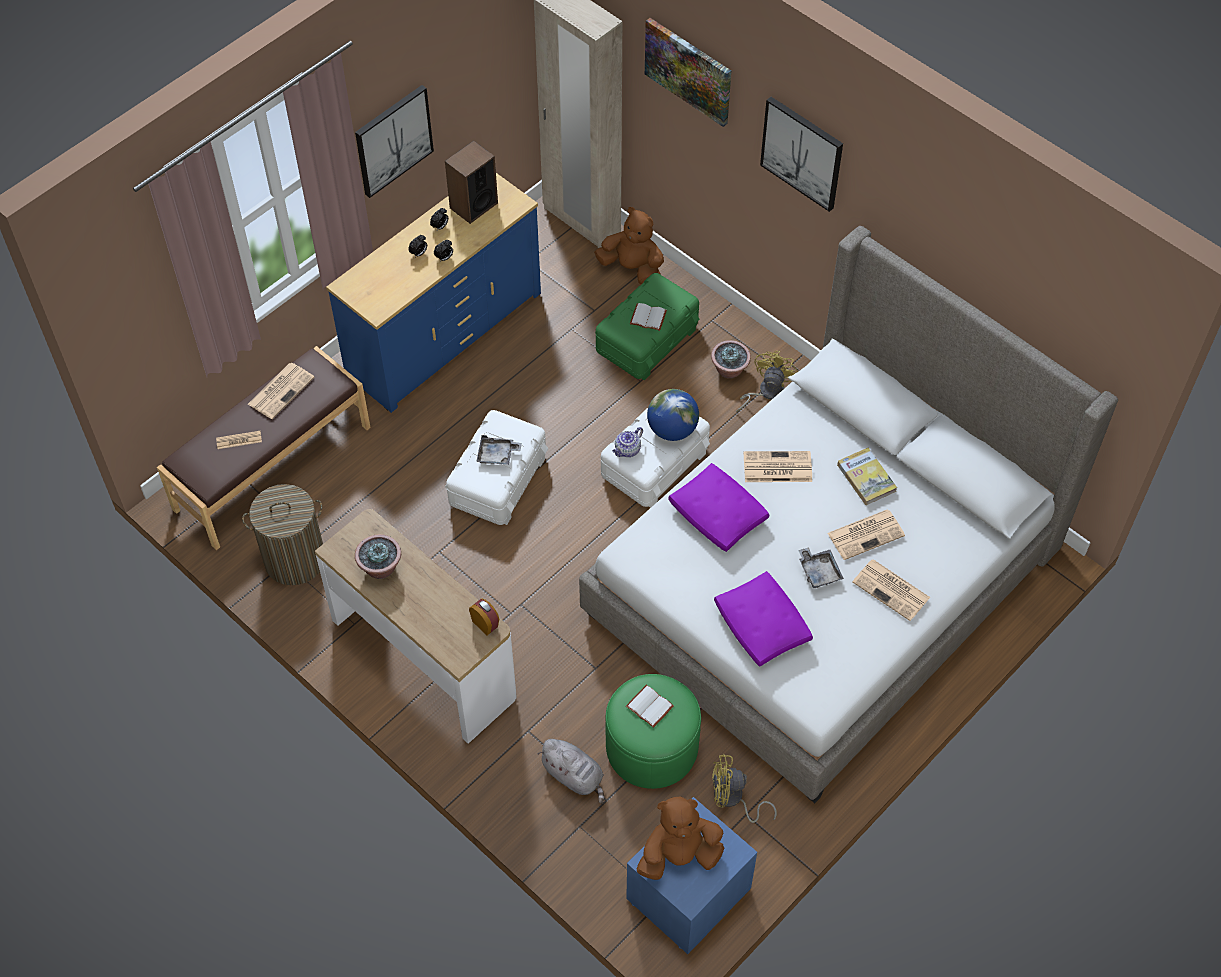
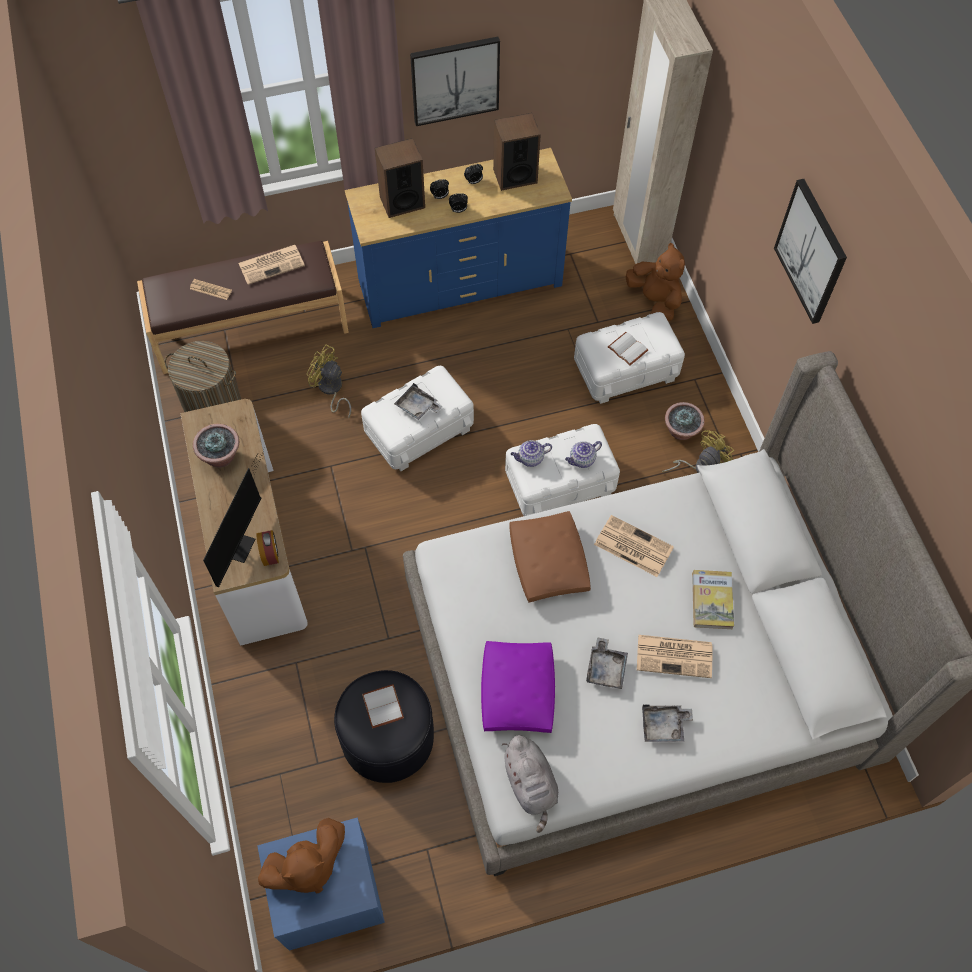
camera: 30 degrees right, 5 degrees up
grey plush toy [538,739,604,804] -> grey plush toy moved to [502,735,558,833]
green storage box [595,273,699,381] -> white storage box [574,312,685,404]
green ottoman [605,674,701,789] -> black ottoman [334,670,434,783]
brown plush toy [637,797,724,880] -> brown plush toy turned 135 degrees clockwise [258,818,345,894]
picture [645,18,731,127] -> none
globe [647,389,699,441] -> teapot [565,441,602,468]
purple pillow [668,463,769,552] -> brown pillow [509,511,591,602]
yellow fan [712,754,777,823] -> yellow fan moved to [307,344,351,418]
newspaper [853,559,930,621] -> grey tray [642,704,693,742]
none -> monitor [203,446,266,587]
none -> speaker [375,138,425,218]

